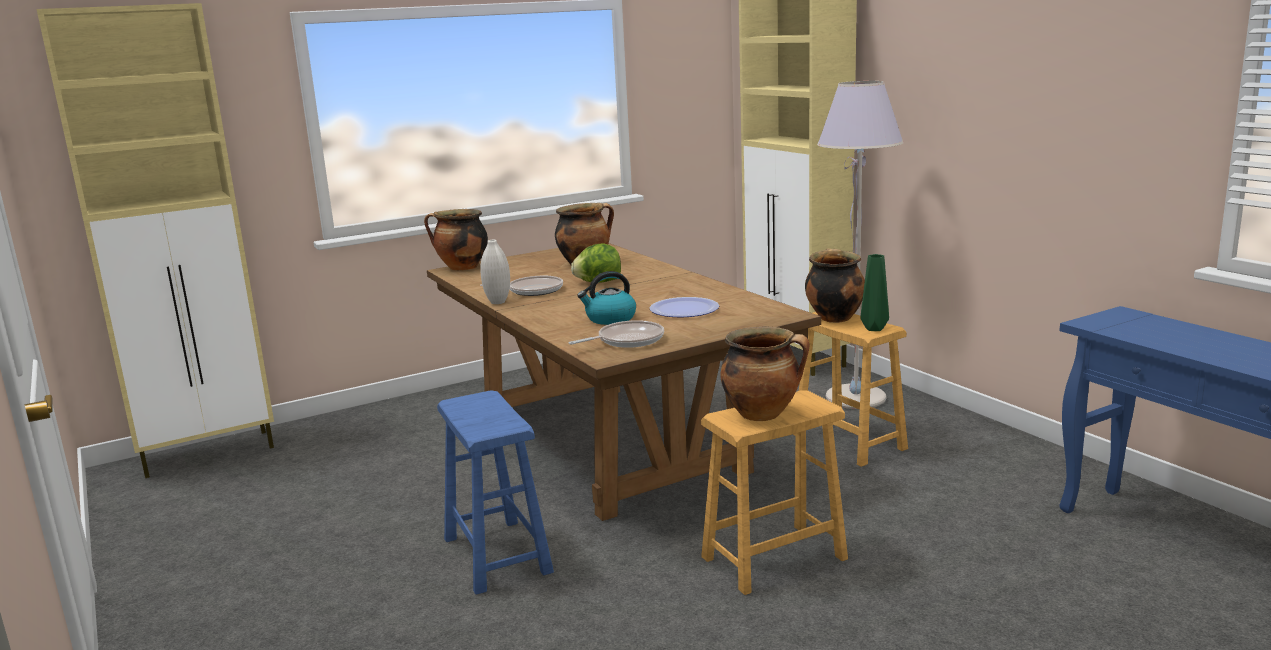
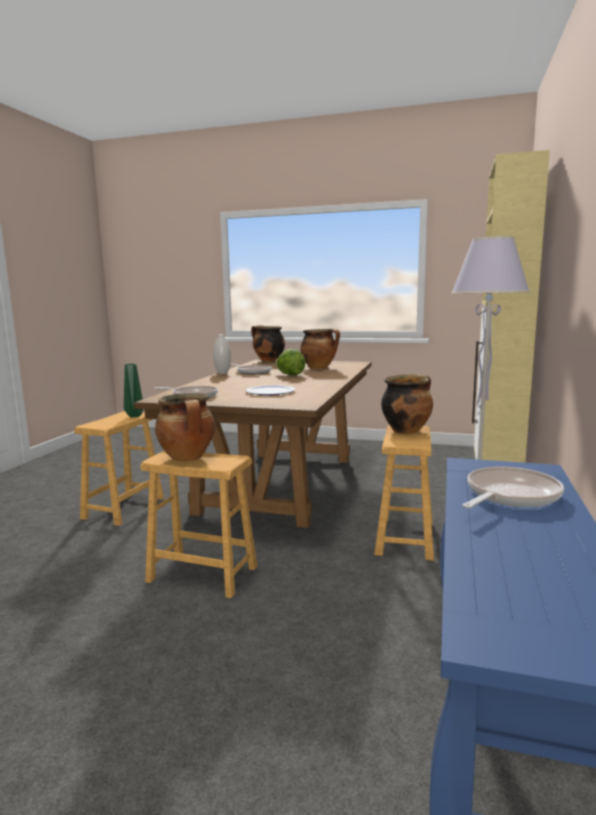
camera: 45 degrees right, 5 degrees down
beige cabinet [37,3,274,478] -> none
blue stool [437,390,554,595] -> brown stool [74,411,164,526]
kettle [577,271,636,325] -> none
green vase [860,254,889,331] -> green vase moved to [124,364,143,417]
none -> frying pan [462,466,564,509]

